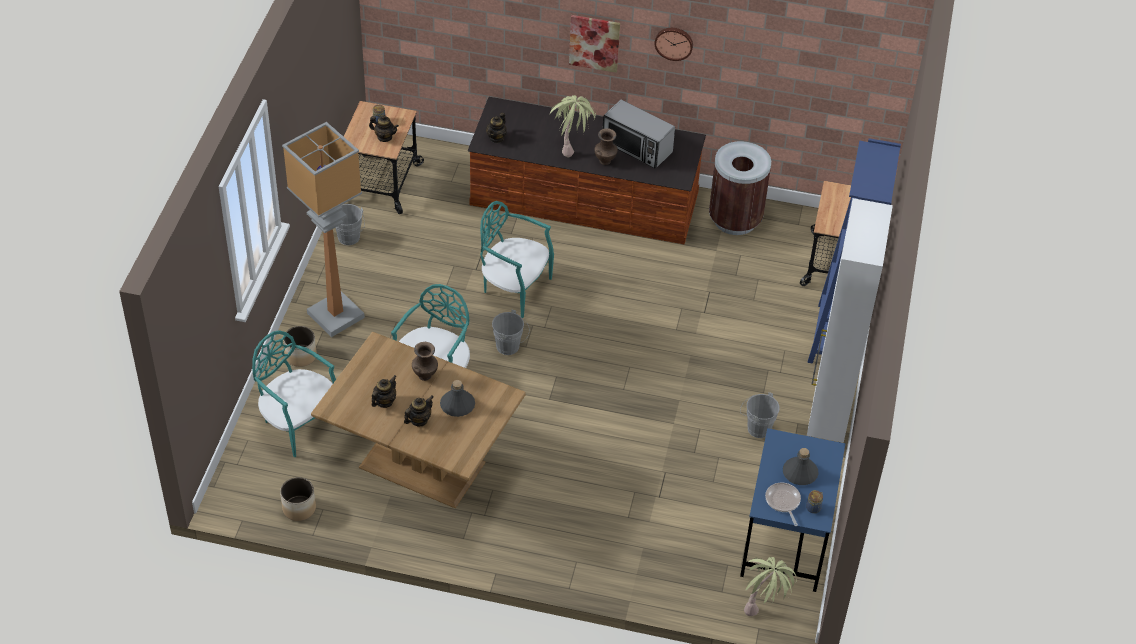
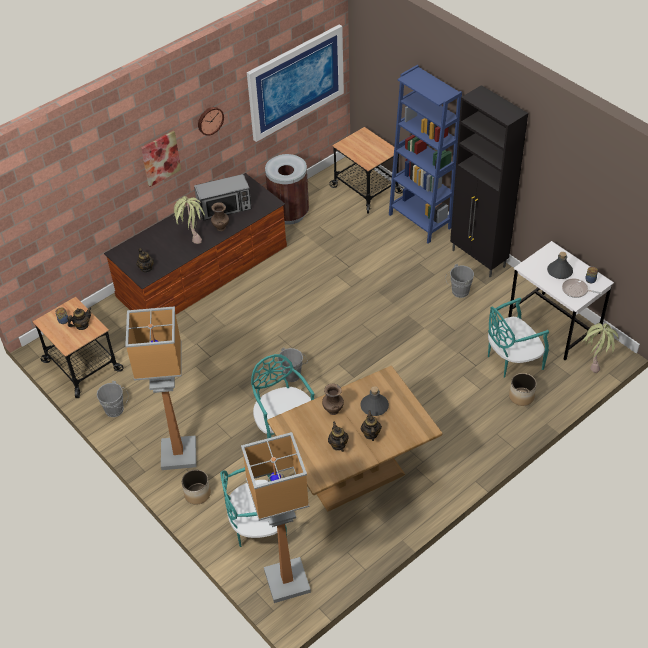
camera: 50 degrees left, 0 degrees up
planter [280,477,316,521] -> planter moved to [509,373,537,406]
turquoise chair [480,201,554,318] -> turquoise chair moved to [488,298,549,378]
blue desk [740,428,845,592] -> white desk [508,241,614,360]
white cabinet [807,198,893,443] -> black cabinet [450,85,528,278]
none -> floor lamp [241,432,311,603]
none -> picture [247,24,344,142]

